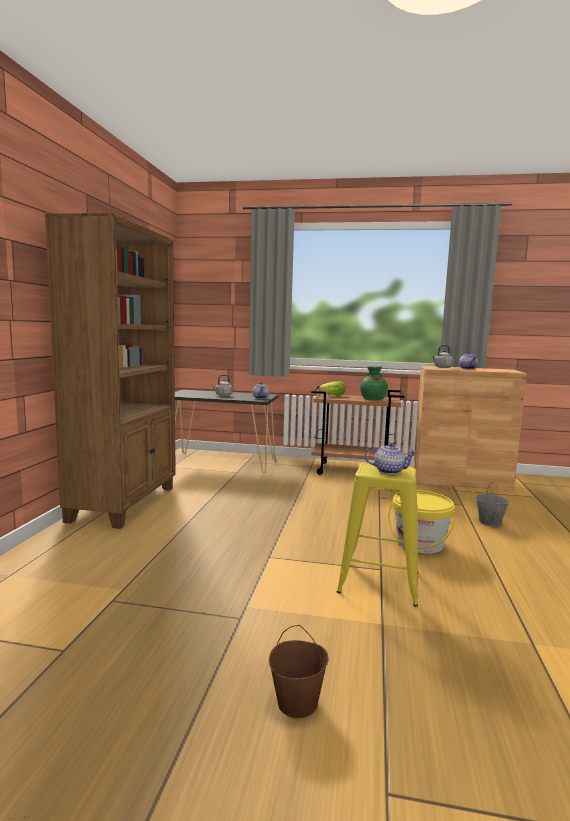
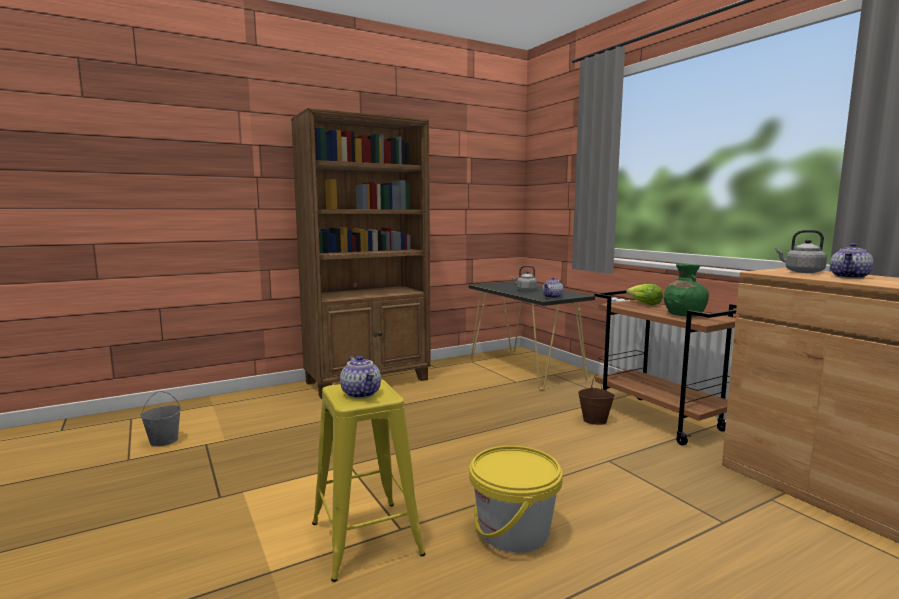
camera: 50 degrees right, 0 degrees up
brown bucket [269,625,328,718] -> brown bucket moved to [578,374,615,425]
grey bucket [475,482,510,527] -> grey bucket moved to [141,391,181,447]

